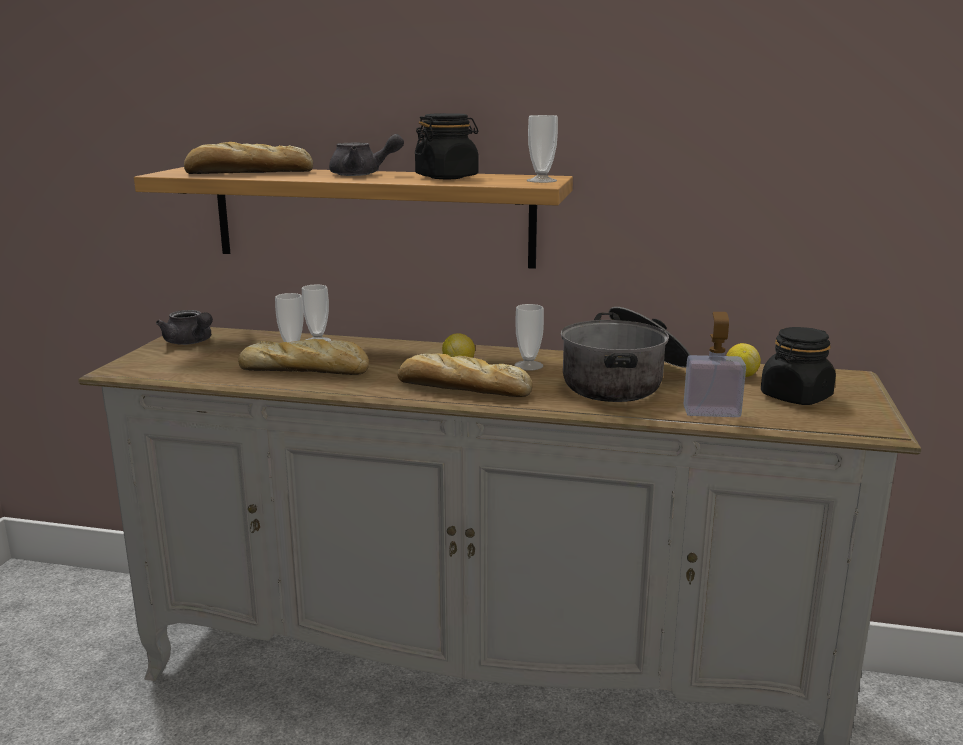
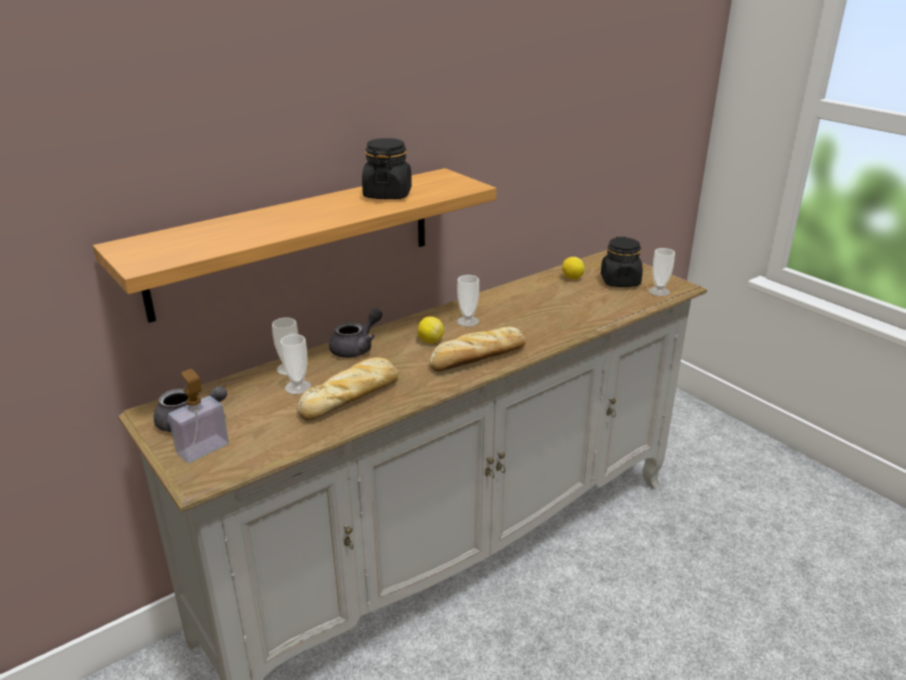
camera: 50 degrees left, 10 degrees up
bread [184,142,313,174] -> none
grey teapot [329,134,404,176] -> grey teapot moved to [329,308,383,358]
cup [527,115,558,183] -> cup moved to [649,248,675,296]
cooking pot [561,307,690,402] -> none
soap dispenser [684,312,746,417] -> soap dispenser moved to [168,369,229,463]

